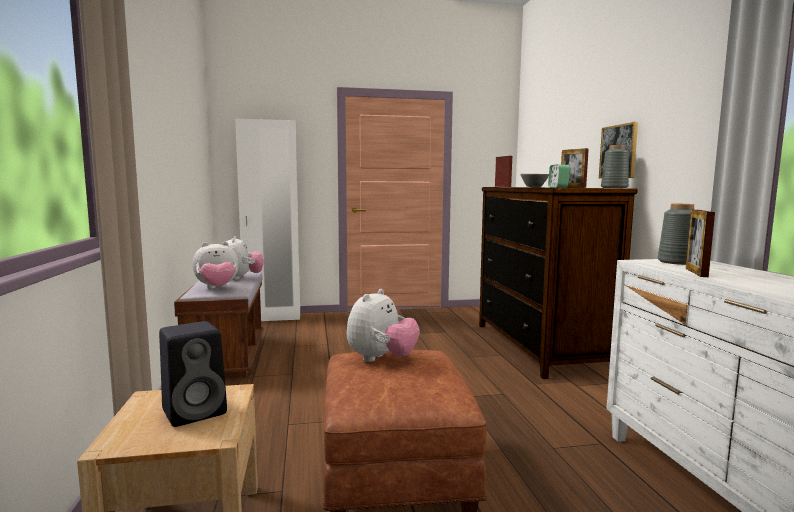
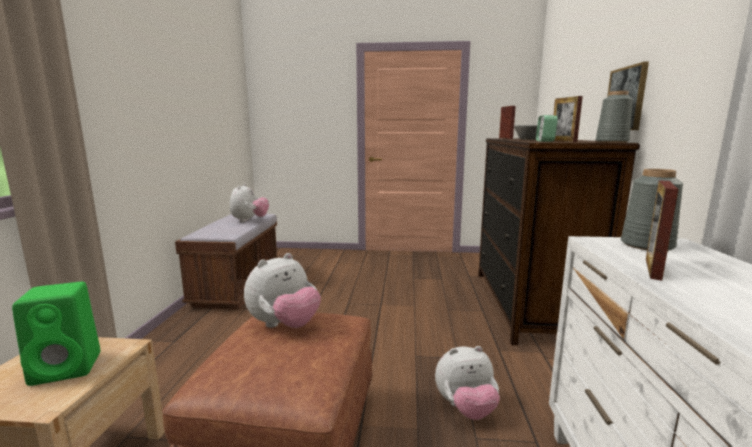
camera: 15 degrees right, 5 degrees up
black speaker [159,321,227,427] -> green speaker [12,282,100,386]
plush toy [193,242,239,289] -> plush toy moved to [435,346,500,420]
white wardrobe [235,119,300,321] -> none

